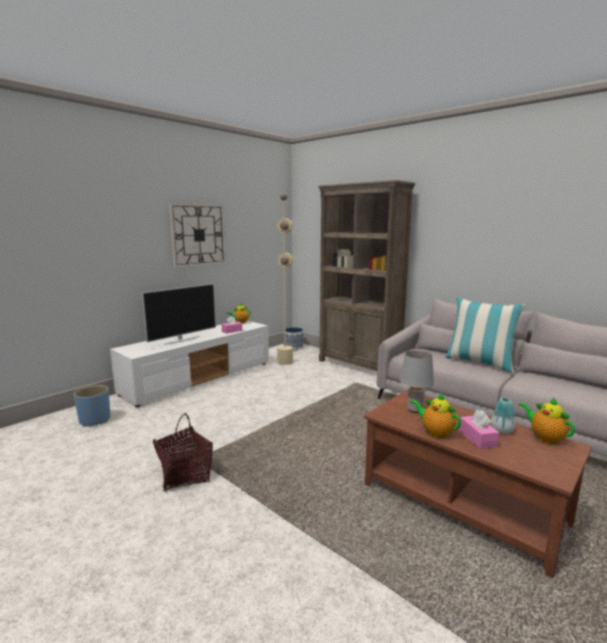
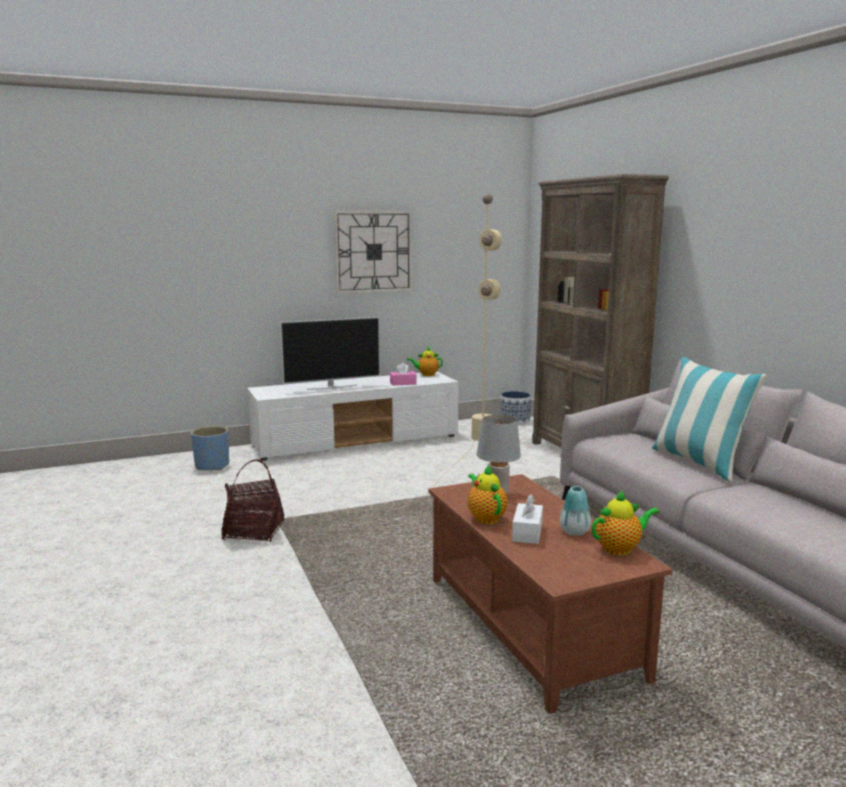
camera: 25 degrees right, 0 degrees up
pink tissue box [459,410,499,449] -> white tissue box [512,494,543,544]
teapot [519,397,575,444] -> teapot turned 75 degrees clockwise [591,491,659,555]

